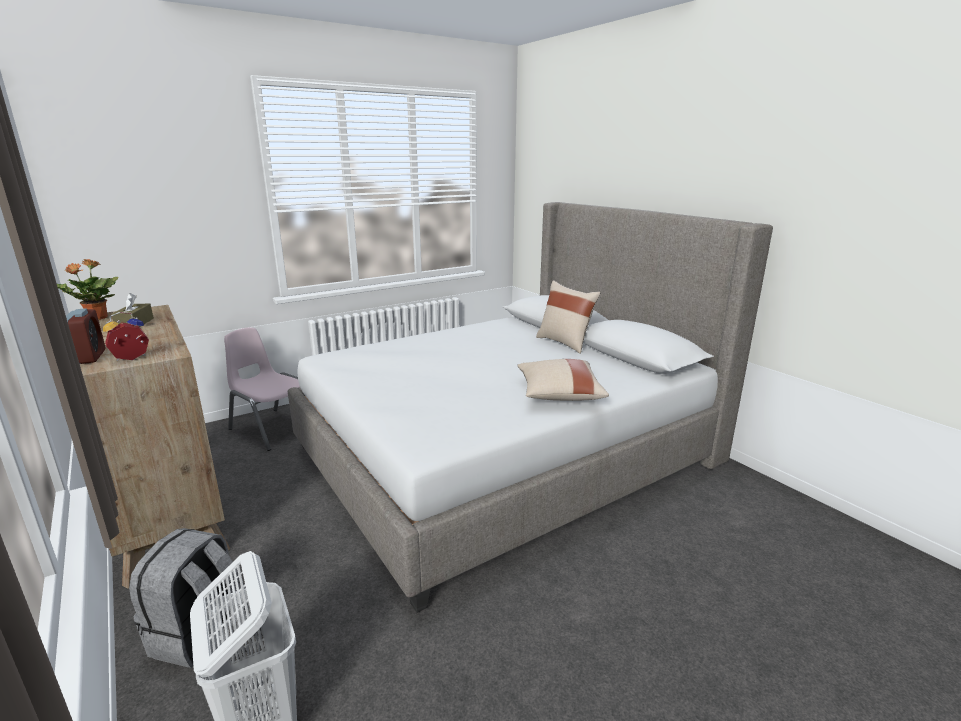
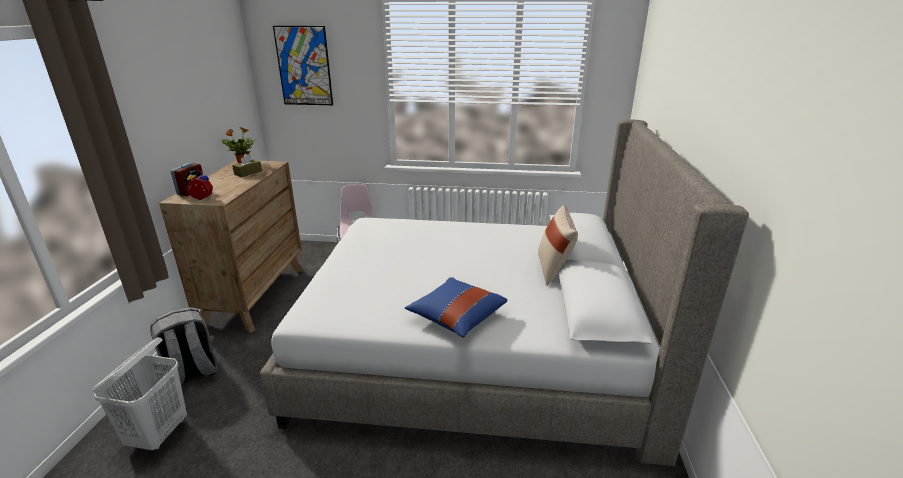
camera: 40 degrees right, 5 degrees up
beige pillow [517,359,609,401] -> blue pillow [405,277,508,338]
none -> picture [273,26,333,105]

